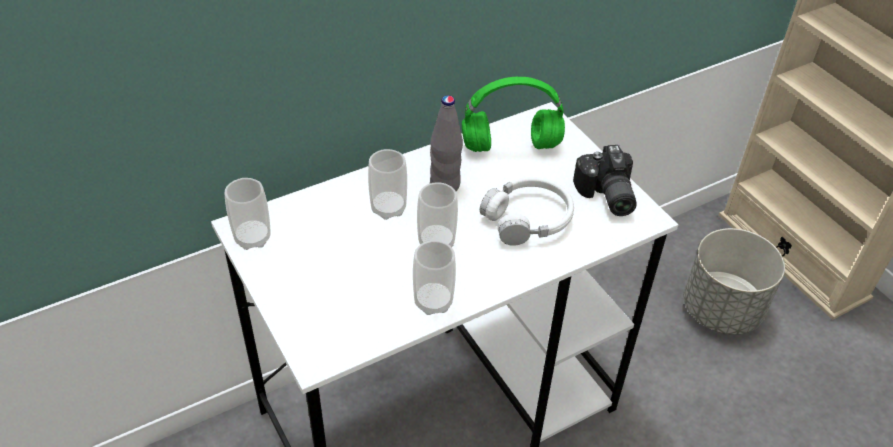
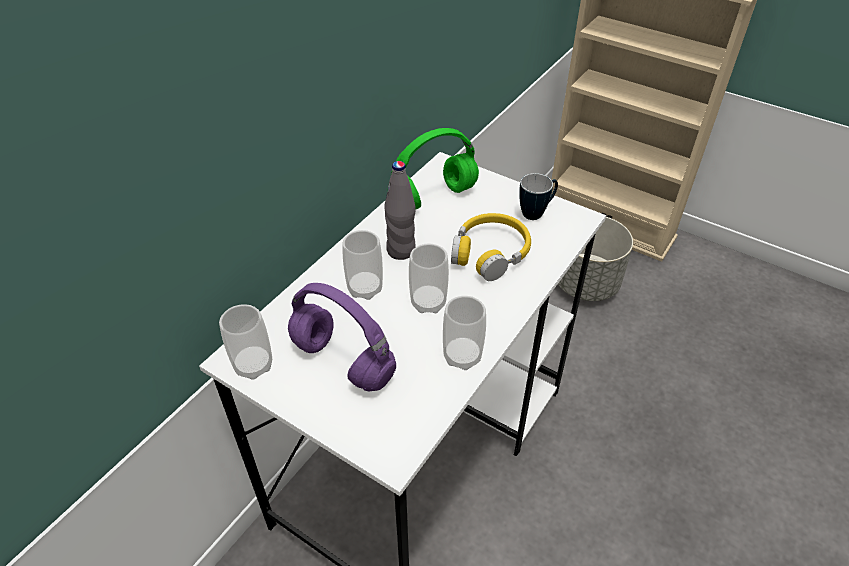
camera: 25 degrees left, 0 degrees up
white headphones [480,177,574,246] -> yellow headphones [451,213,531,281]
camera [573,145,637,216] -> mug [519,173,558,220]
none -> purple headphones [288,283,396,392]

